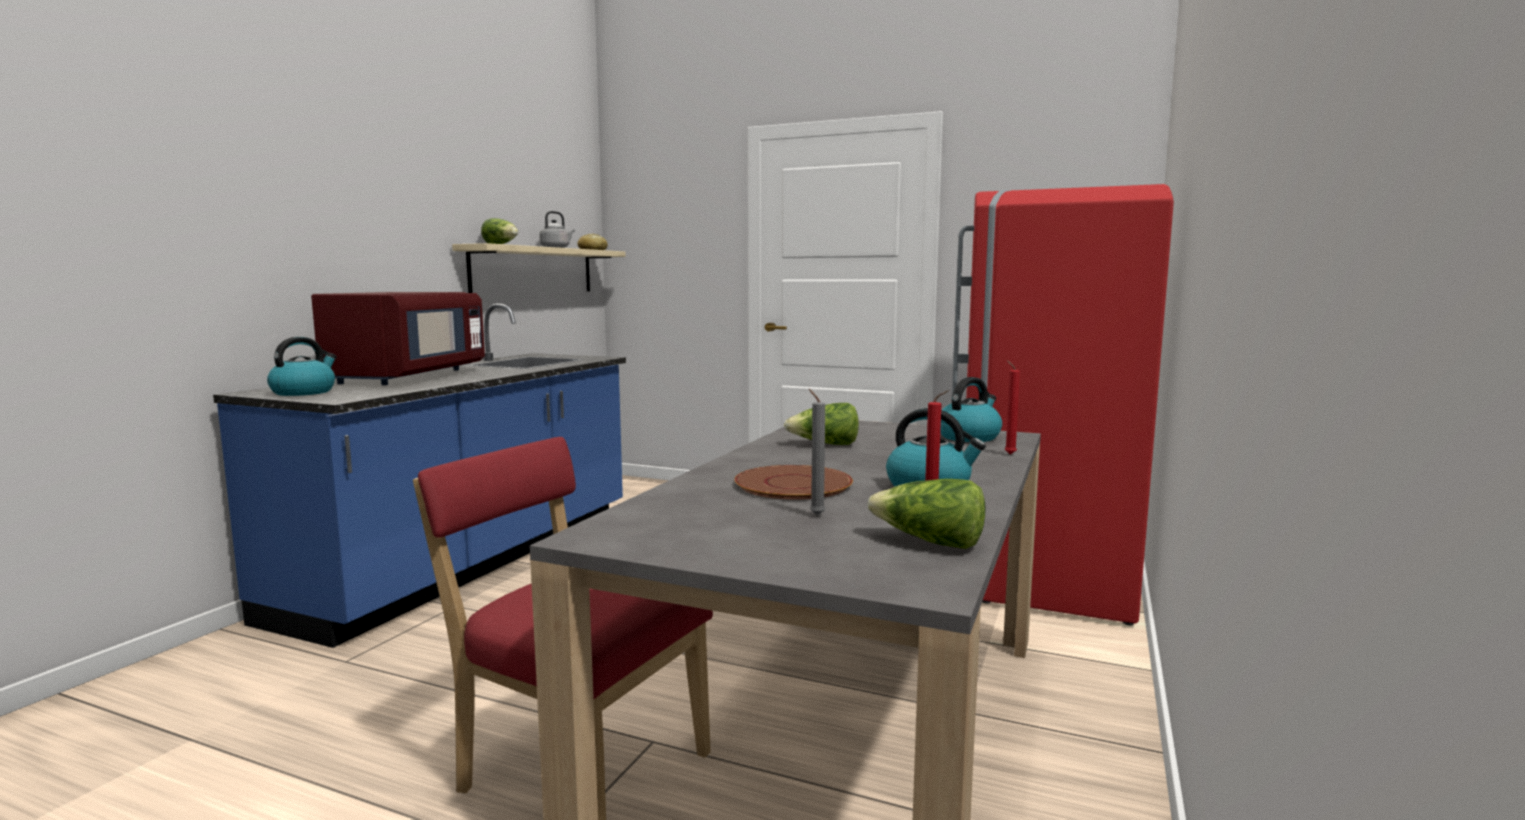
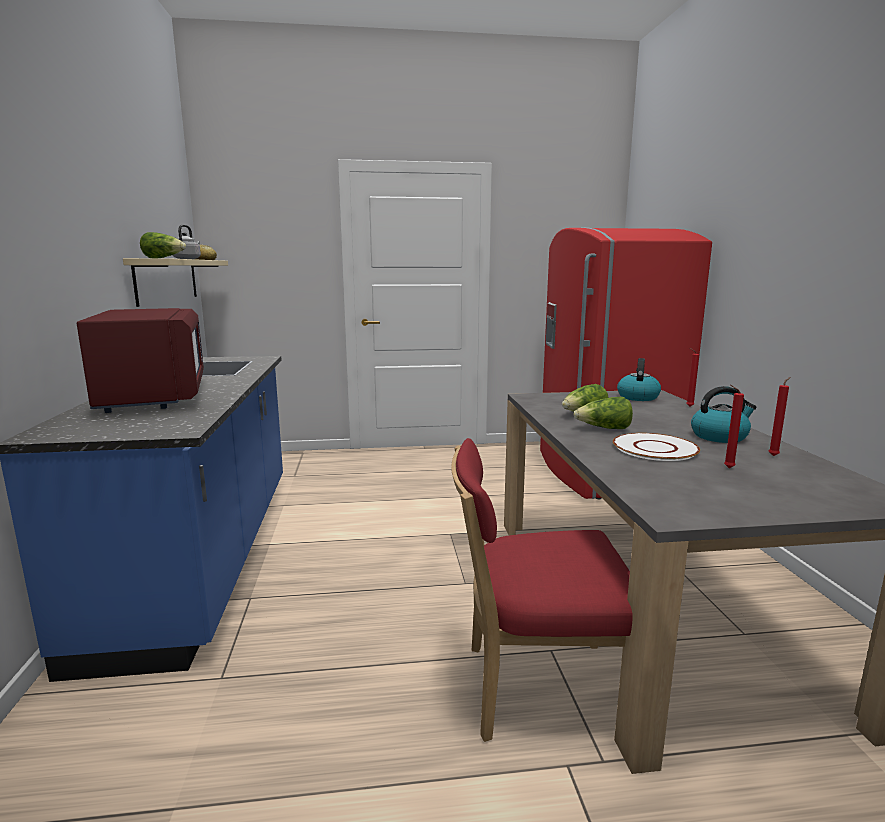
camera: 30 degrees left, 5 degrees up
kettle [267,337,337,396] -> none
brown plate [734,465,853,500] -> white plate [613,433,700,461]
grey candle [809,389,825,516] -> red candle [724,385,744,468]
lettuce [868,479,985,549] -> lettuce moved to [574,397,633,429]

